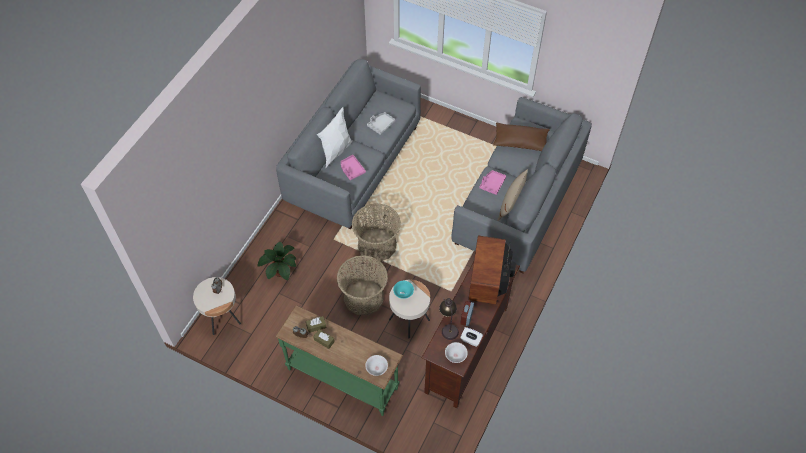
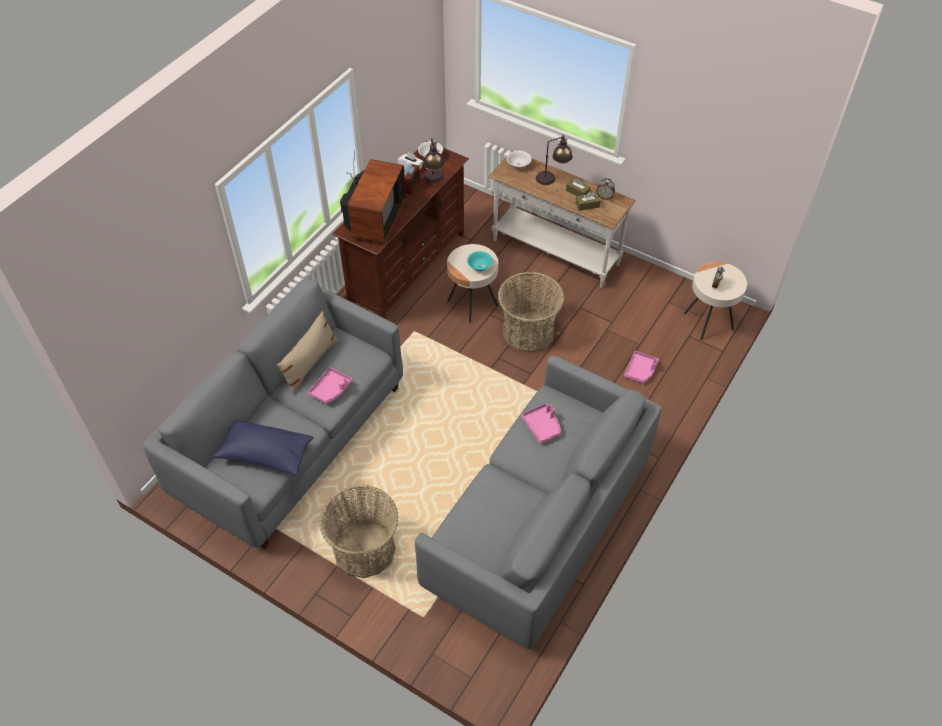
camera: 175 degrees left, 5 degrees down
potted plant [258,242,296,280] -> pink tray [624,351,659,383]
green console table [275,305,403,416] -> white console table [488,151,635,288]
white pillow [316,107,353,168] -> none
basket [352,203,401,262] -> basket moved to [319,485,398,578]
grey tray [367,112,396,135] -> none
brown pillow [493,123,550,151] -> blue pillow [213,420,314,476]
none -> table lamp [536,134,573,185]

